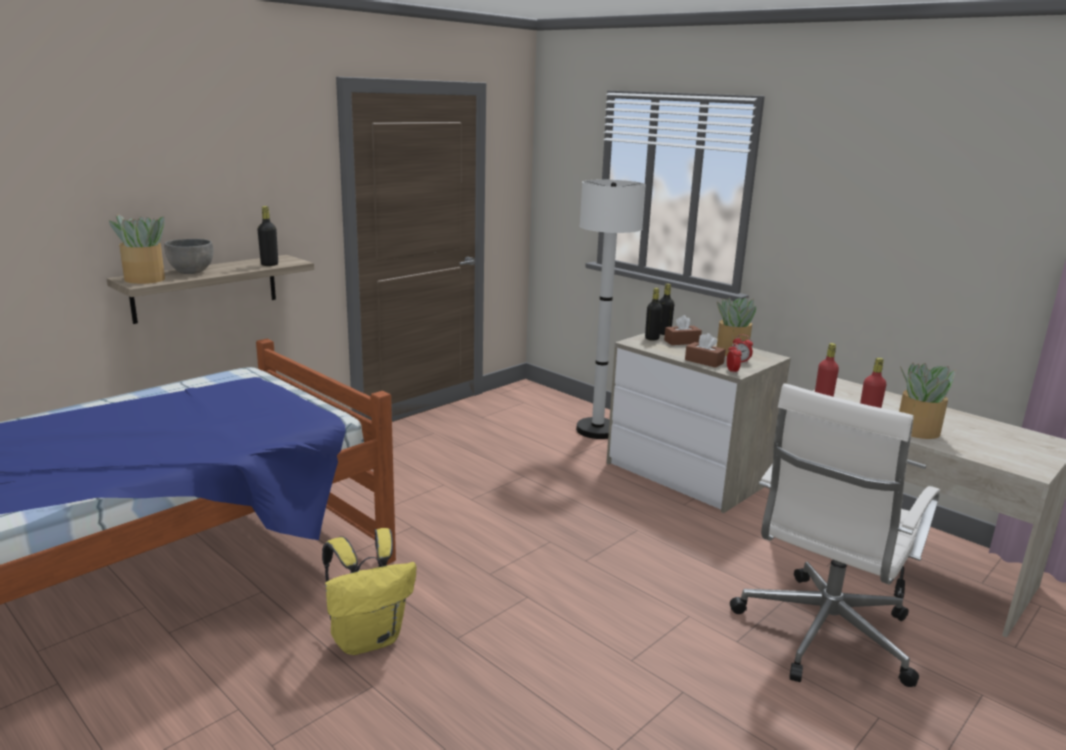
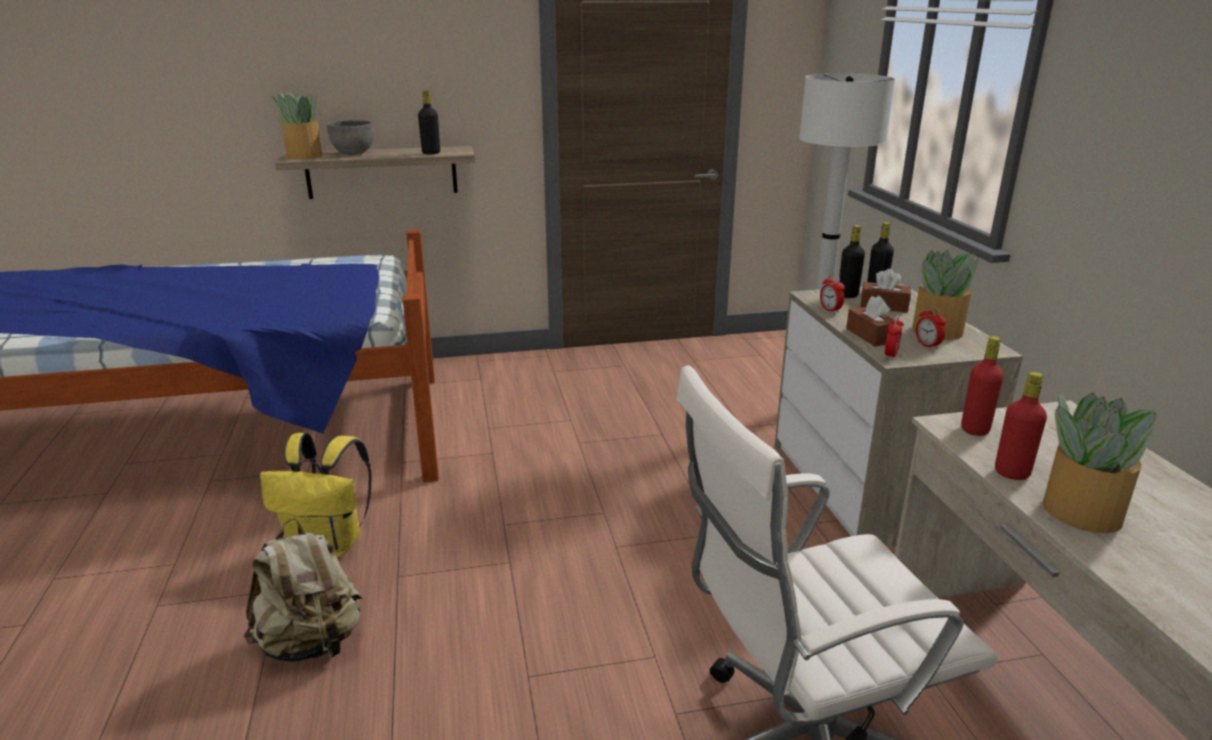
camera: 35 degrees right, 5 degrees up
none -> beige backpack [244,518,362,662]
none -> alarm clock [820,274,845,314]

